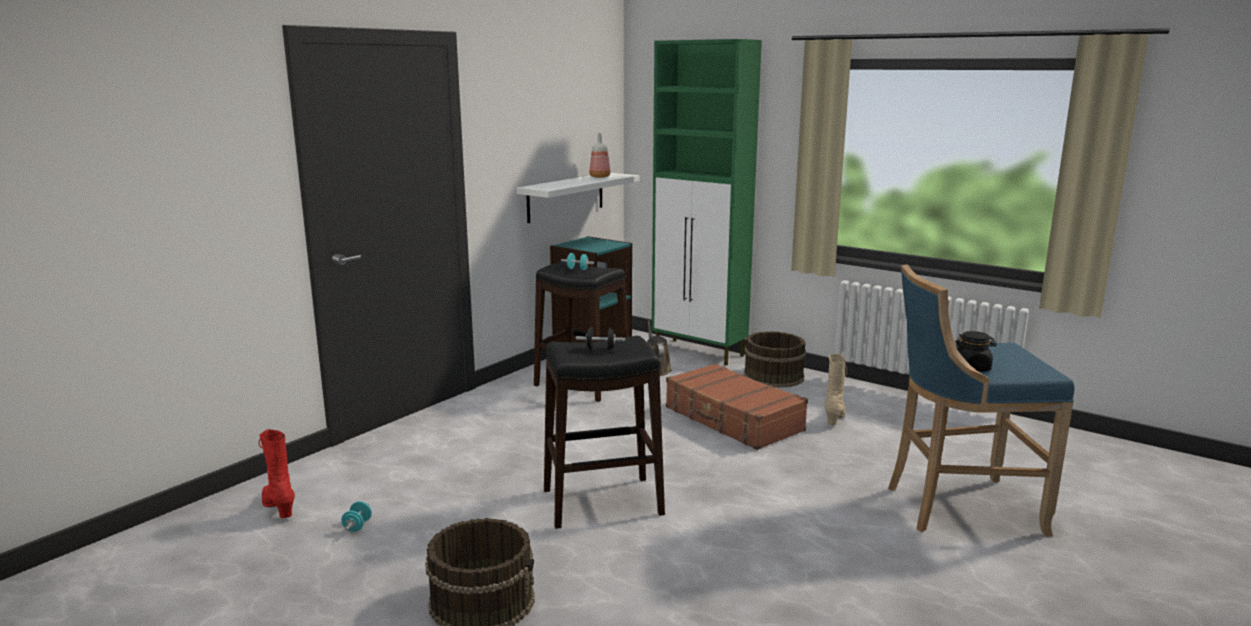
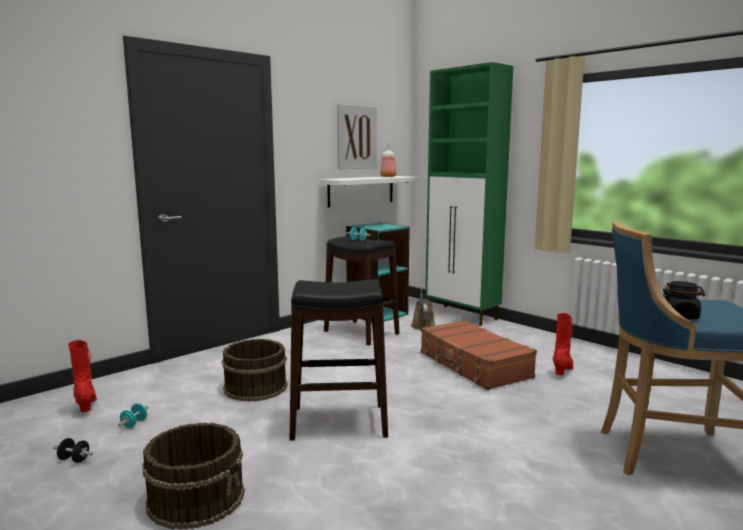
camera: 10 degrees right, 5 degrees down
black dumbbell [576,327,625,350] -> black dumbbell moved to [53,438,93,463]
brown bucket [743,331,806,388] -> brown bucket moved to [222,339,288,402]
beige boot [824,353,847,425] -> red boot [553,313,574,375]
none -> picture [337,104,377,169]

